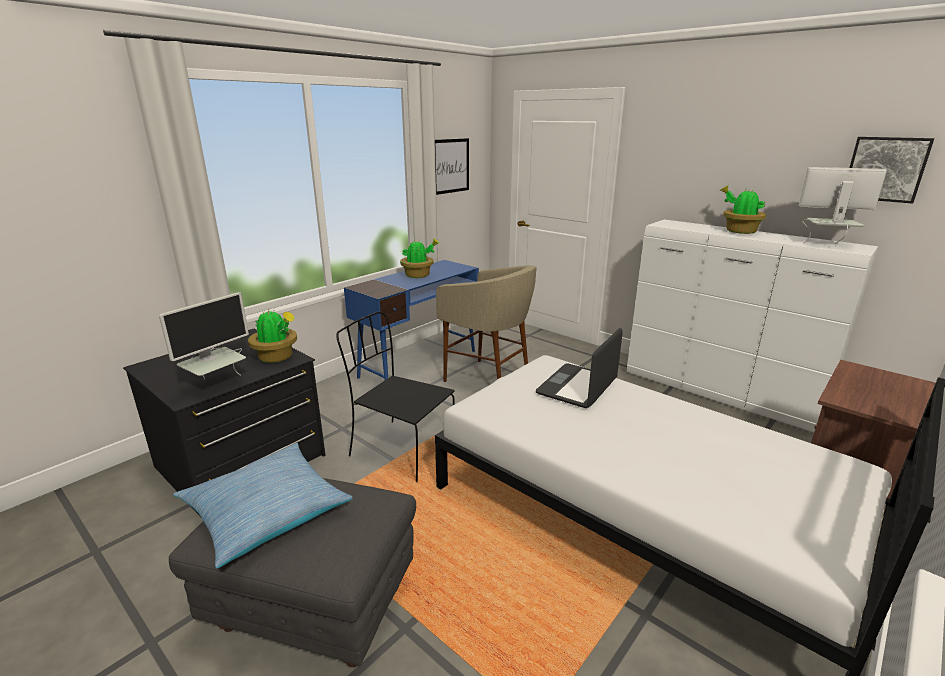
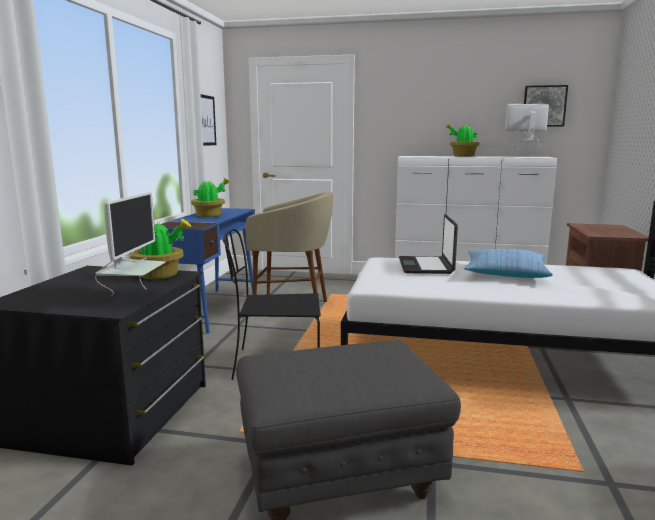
camera: 30 degrees left, 10 degrees down
pillow [173,443,353,568] -> pillow moved to [464,249,553,278]

